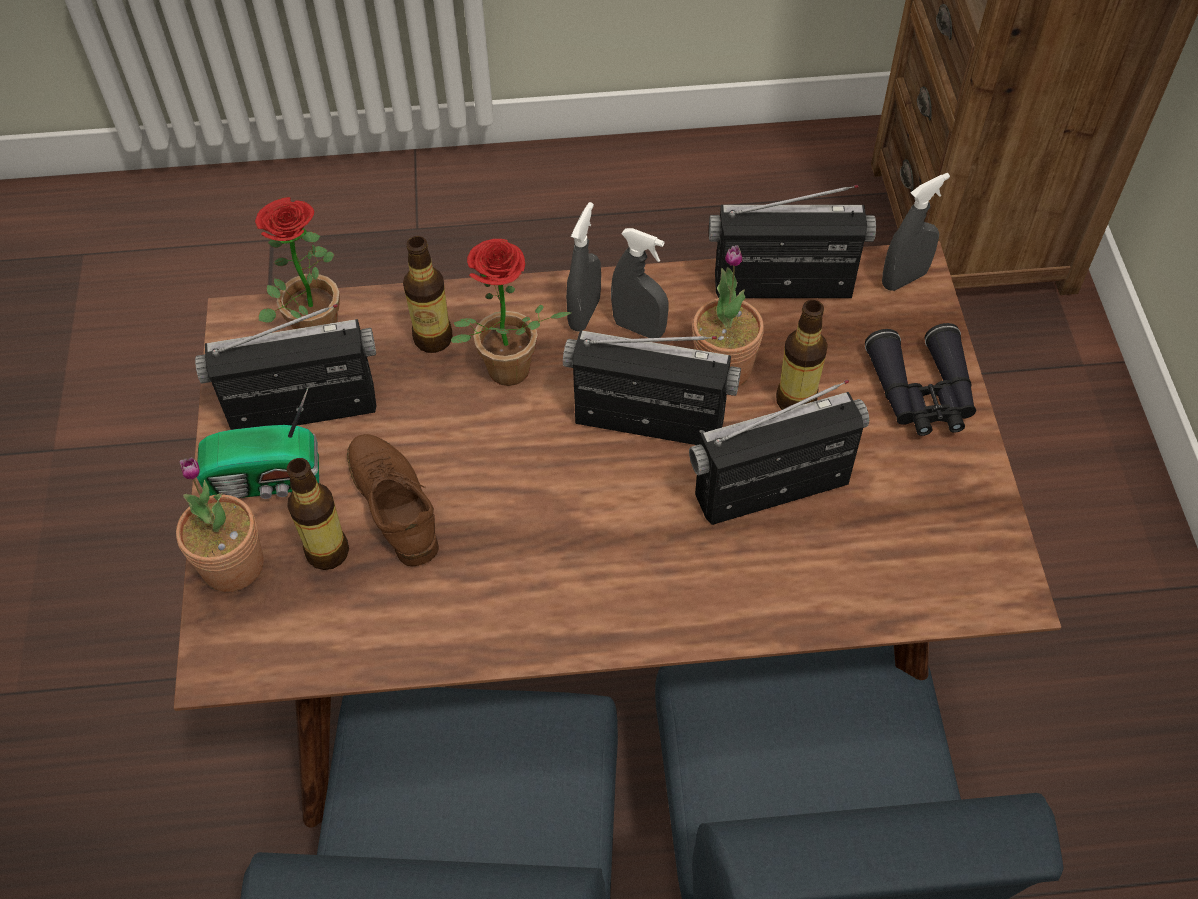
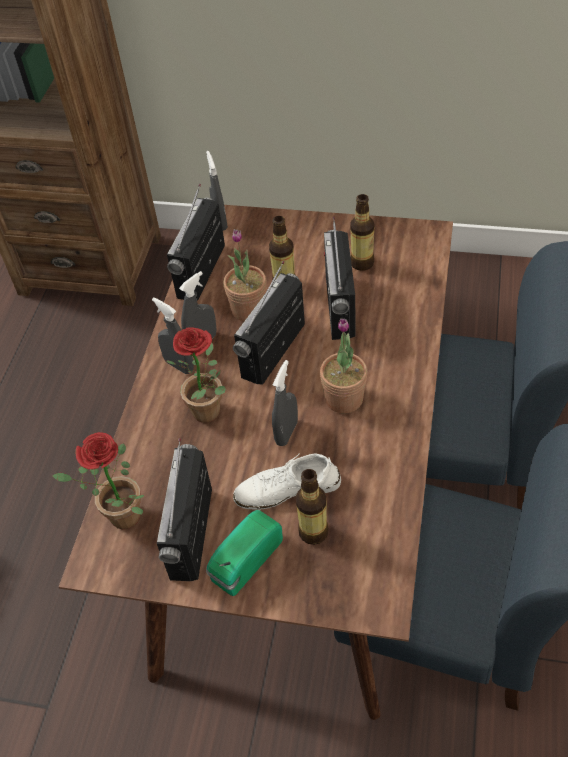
camera: 70 degrees left, 5 degrees down
potted plant [176,457,264,592] -> potted plant moved to [320,318,367,413]
radio [197,388,319,499] -> radio turned 150 degrees counterclockwise [206,510,283,596]
brown shoe [347,434,439,566] -> white shoe [233,453,341,510]
bottle [403,236,452,353] -> bottle moved to [350,194,374,271]
black binoculars [865,323,976,436] -> none
none -> grey spray bottle [272,360,298,446]

